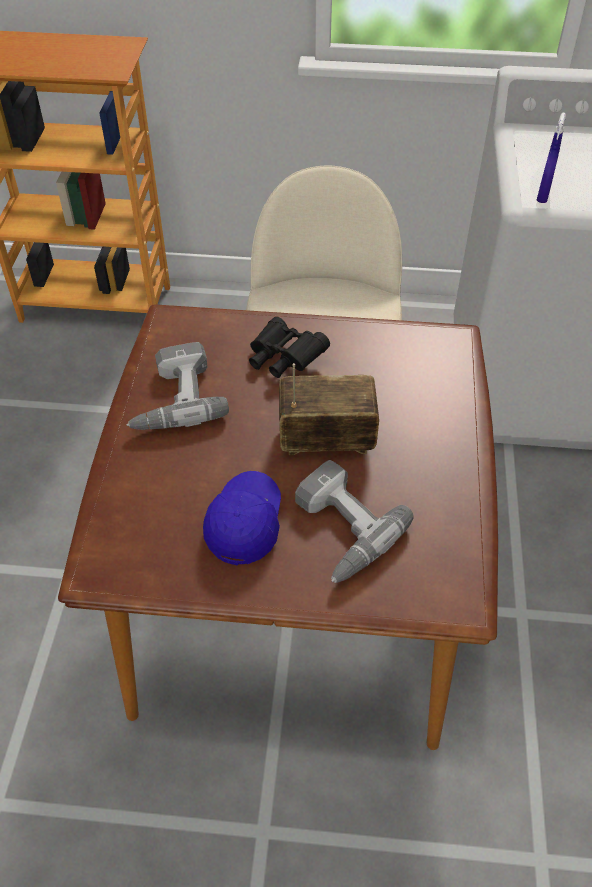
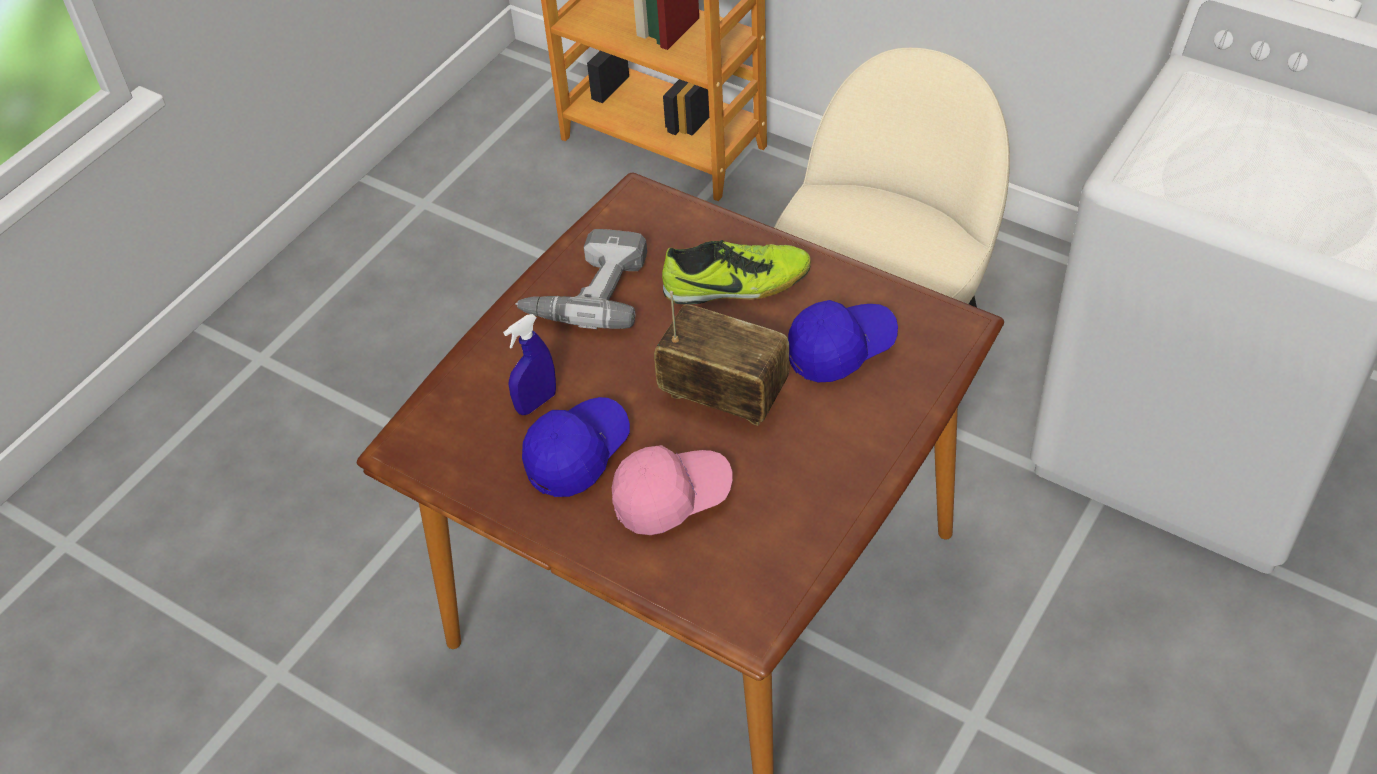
camera: 30 degrees right, 0 degrees up
black binoculars [249,317,330,378] -> shoe [662,240,811,304]
power drill [295,460,414,583] -> pink cap [612,445,733,535]
blue spray bottle [537,113,566,203] -> blue spray bottle moved to [503,314,556,415]
none -> blue cap [788,300,898,382]

